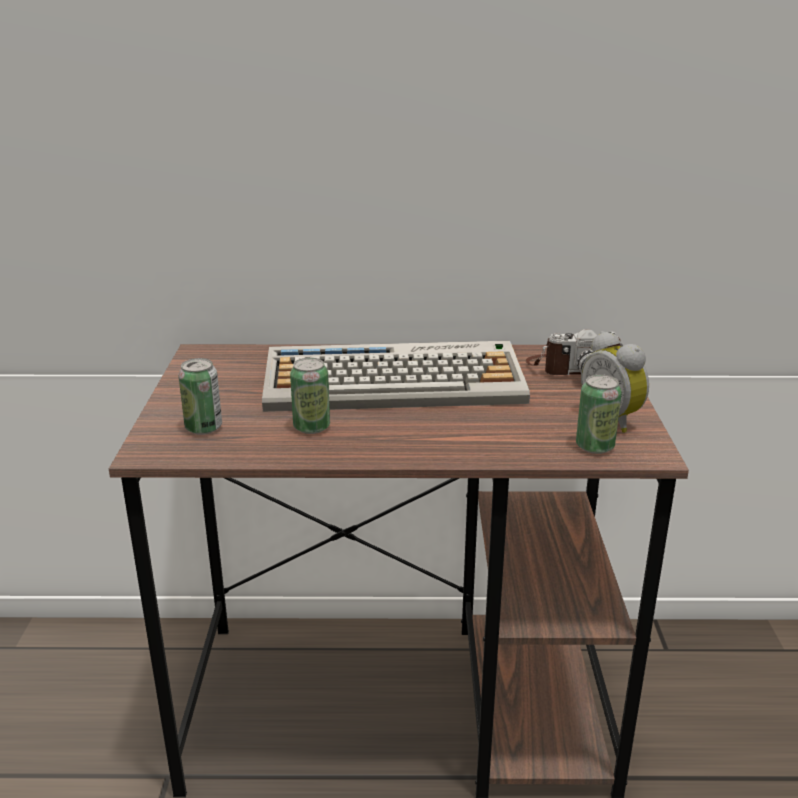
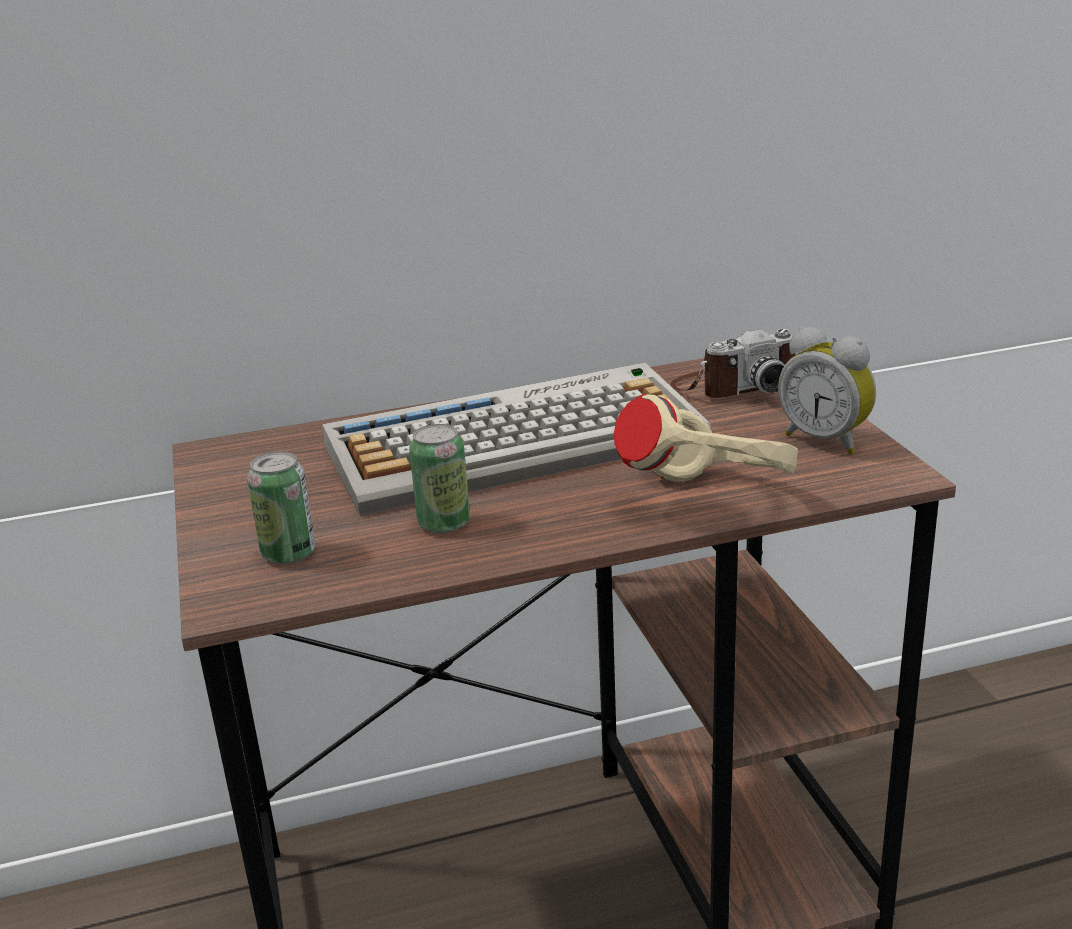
camera: 15 degrees left, 0 degrees up
can [576,374,622,454] -> none
none -> beige headphones [614,394,798,482]

